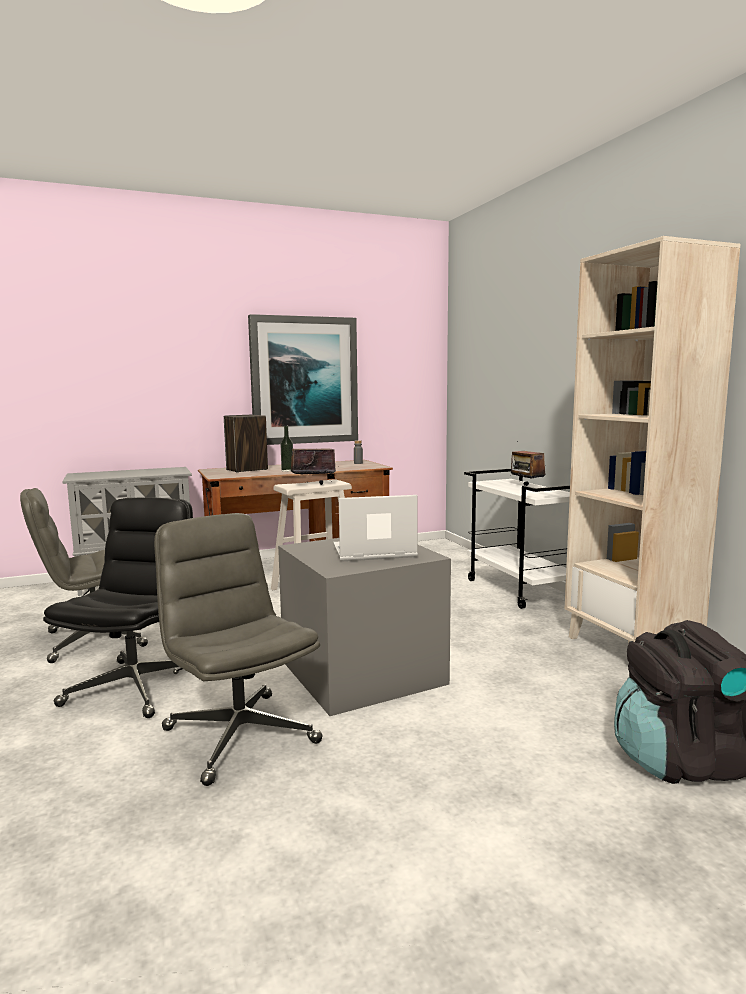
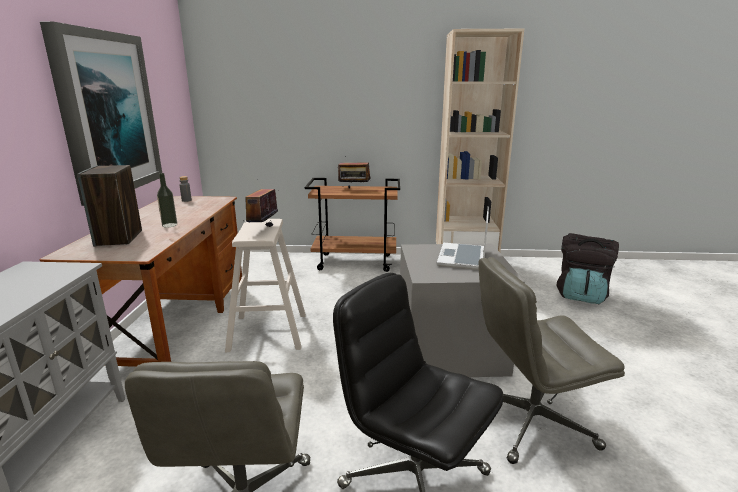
camera: 65 degrees left, 10 degrees up
white cart [464,469,570,609] -> brown cart [305,178,400,272]

